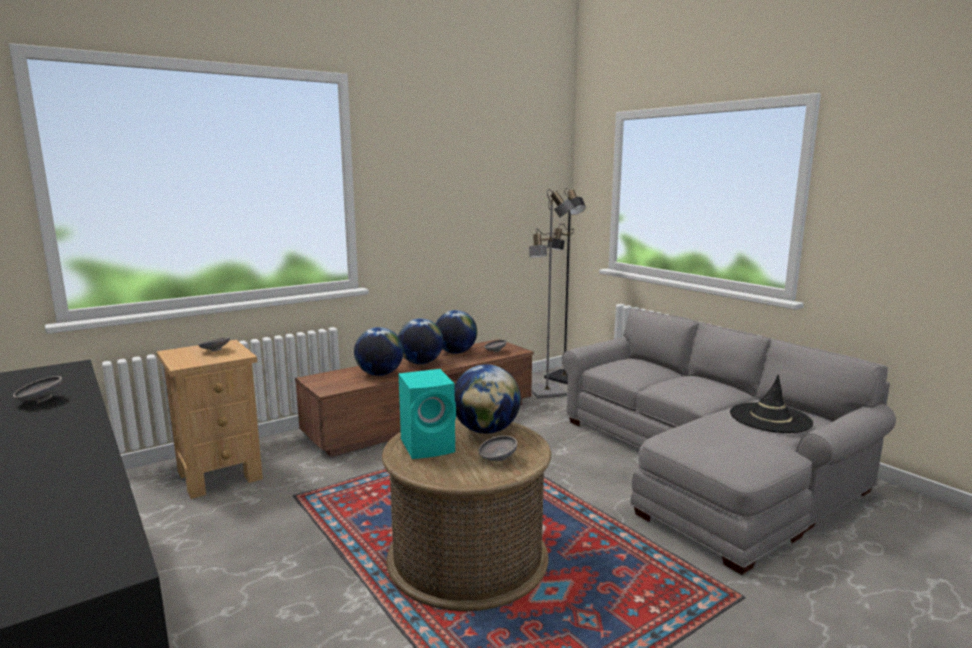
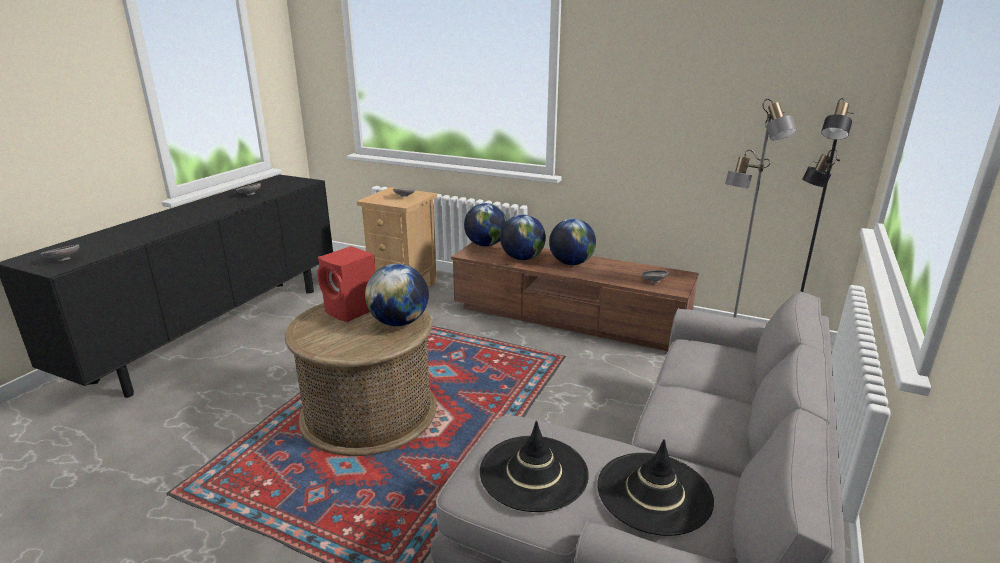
camera: 60 degrees right, 10 degrees up
turquoise speaker [399,369,456,459] -> red speaker [317,246,376,322]
globe [435,310,477,354] -> globe moved to [464,203,507,246]
grey bowl [479,436,517,462] -> grey bowl moved to [41,245,79,261]
none -> black hat [480,421,589,512]

